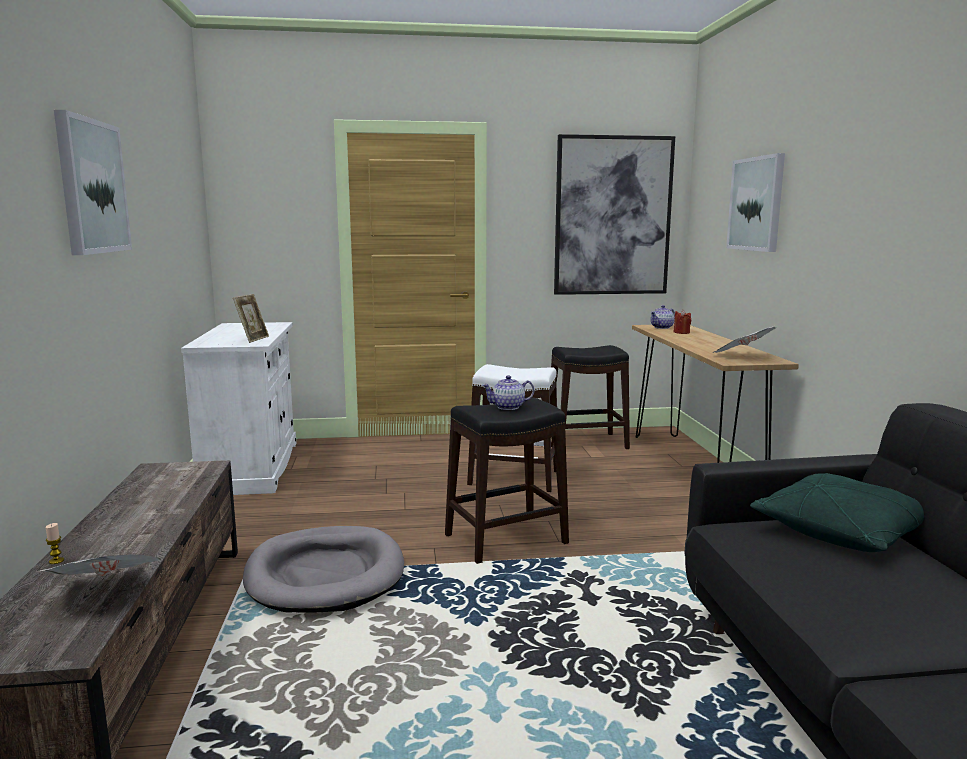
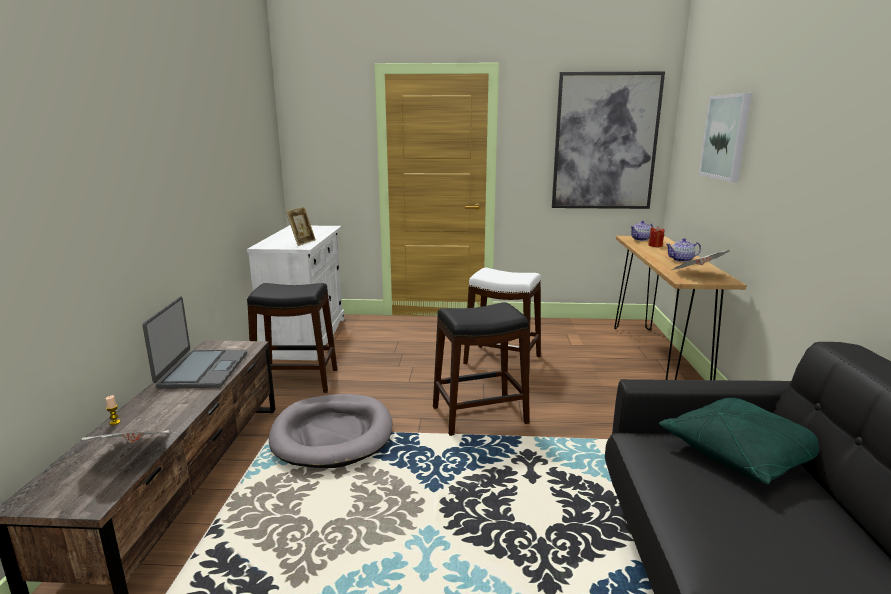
camera: 10 degrees right, 5 degrees up
picture [54,110,132,255] -> none
teapot [482,375,534,410] -> teapot moved to [665,238,701,262]
black stool [551,345,630,449] -> black stool moved to [247,283,337,393]
none -> laptop [142,297,247,389]

